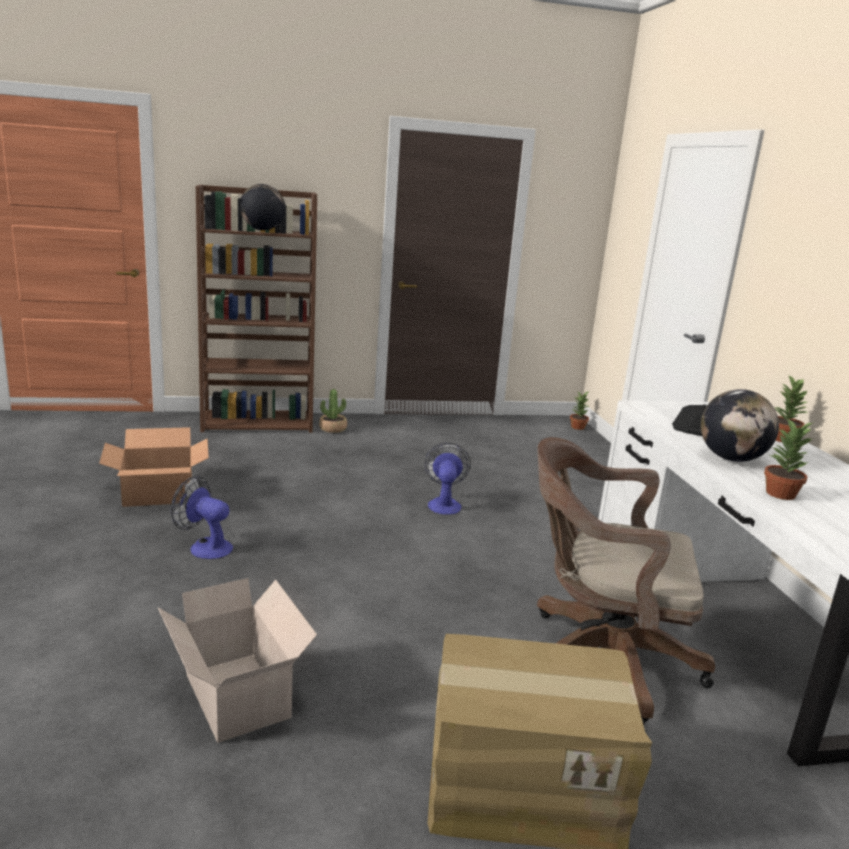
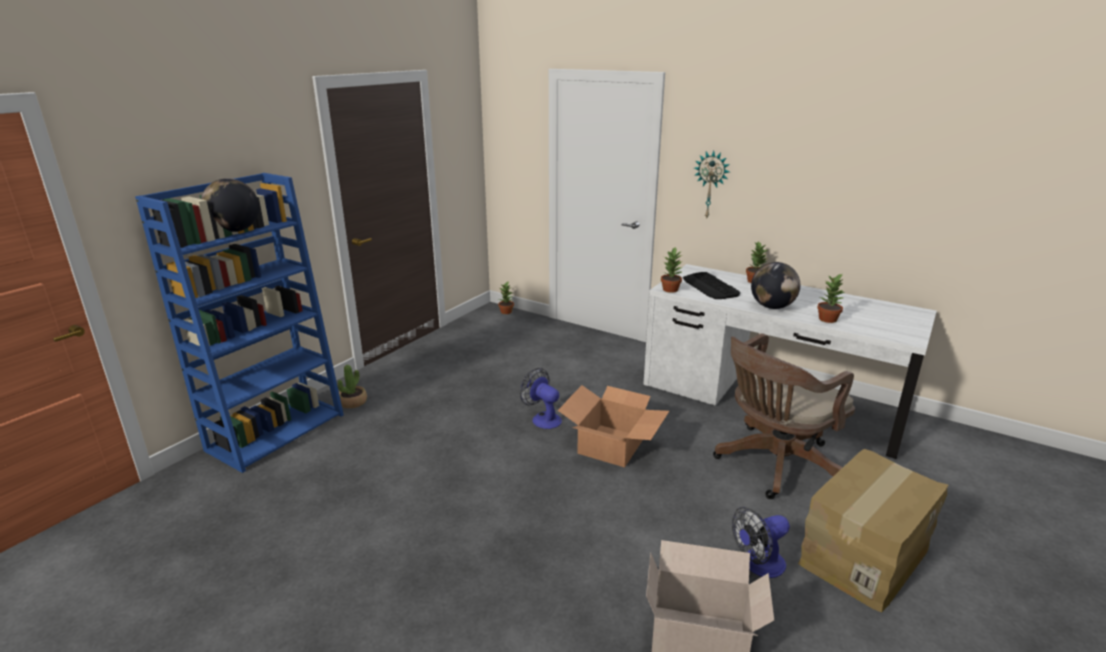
camera: 45 degrees left, 5 degrees up
cardboard box [99,427,209,507] -> cardboard box moved to [558,385,669,467]
fan [171,476,233,559] -> fan moved to [732,507,790,578]
brown bookcase [196,185,317,433] -> blue bookcase [135,173,344,473]
none -> potted plant [661,247,682,293]
none -> wall clock [694,151,730,218]

